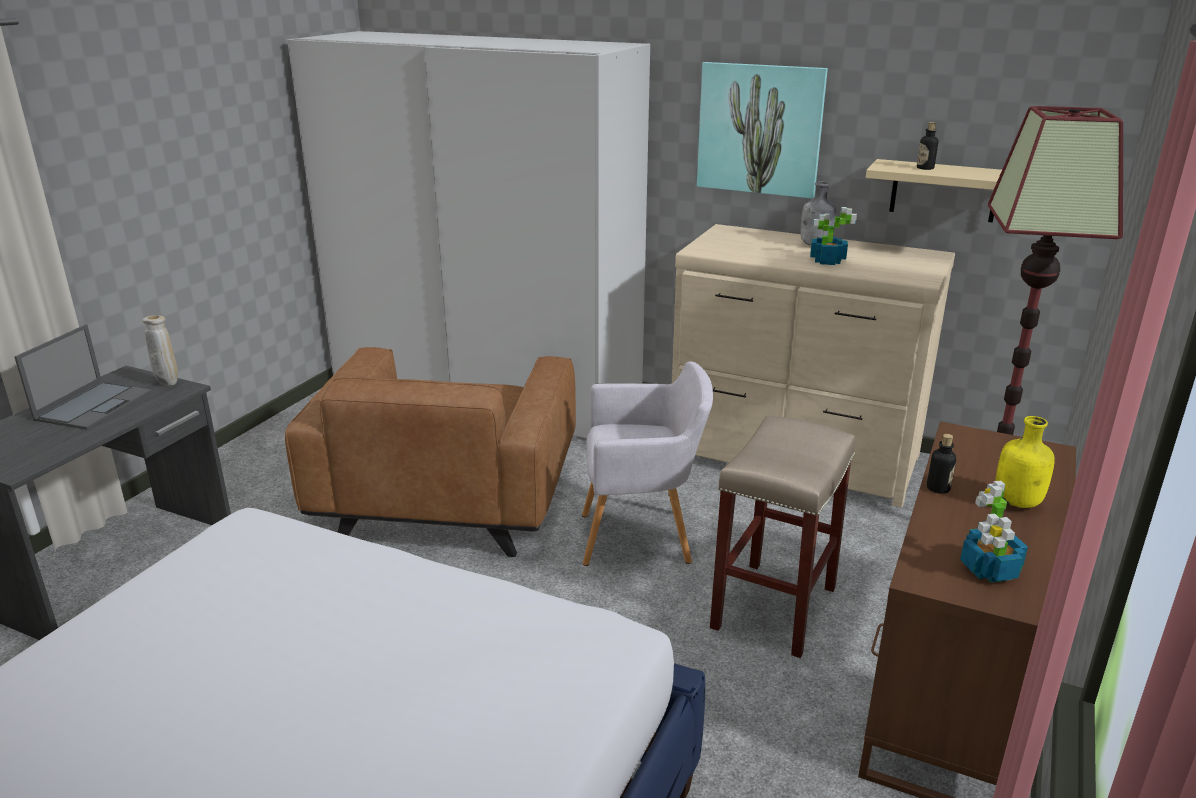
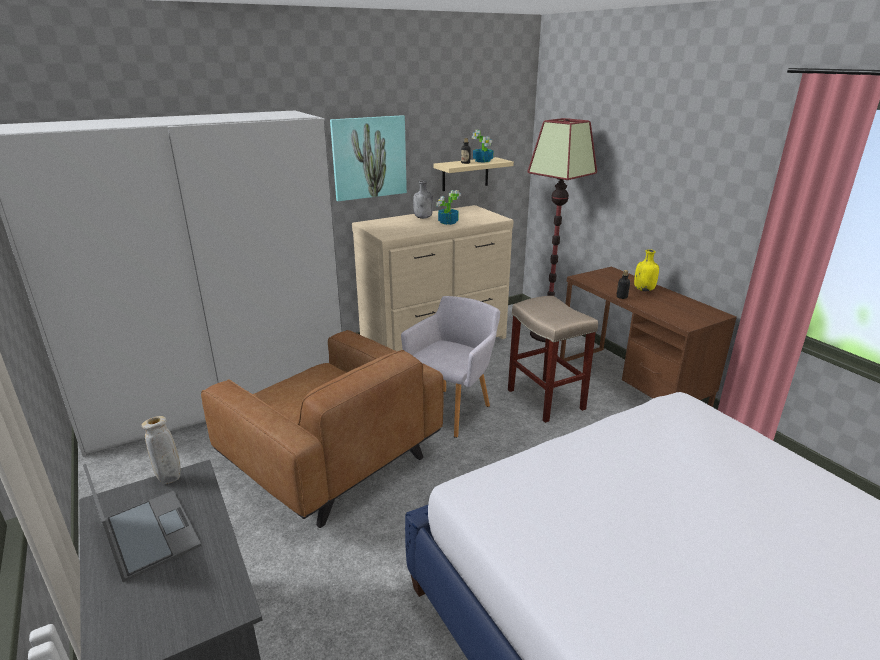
camera: 55 degrees left, 0 degrees up
potted plant [960,480,1028,583] -> potted plant moved to [472,130,493,163]

